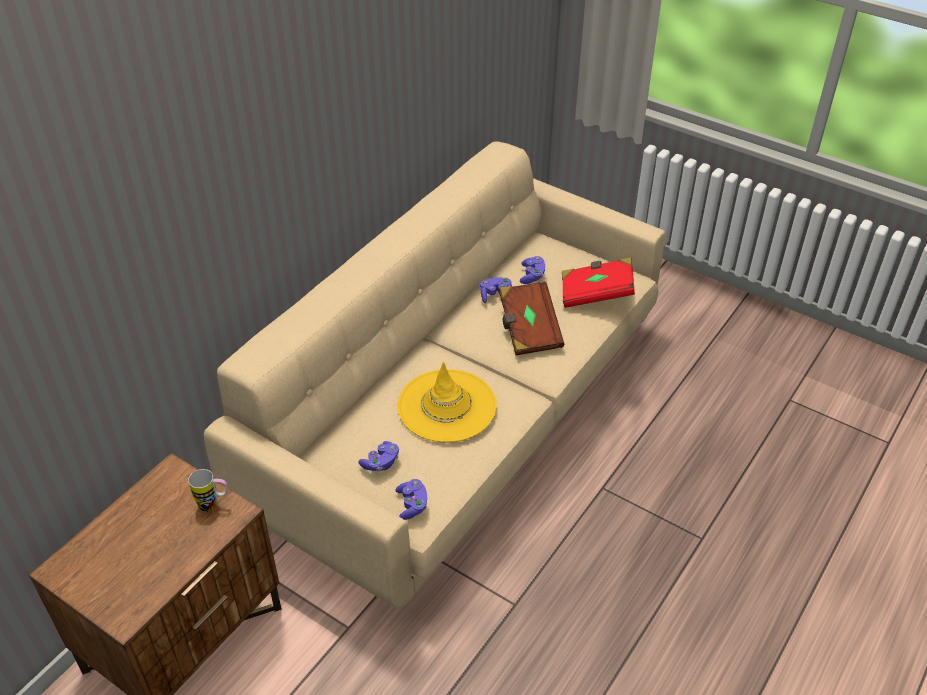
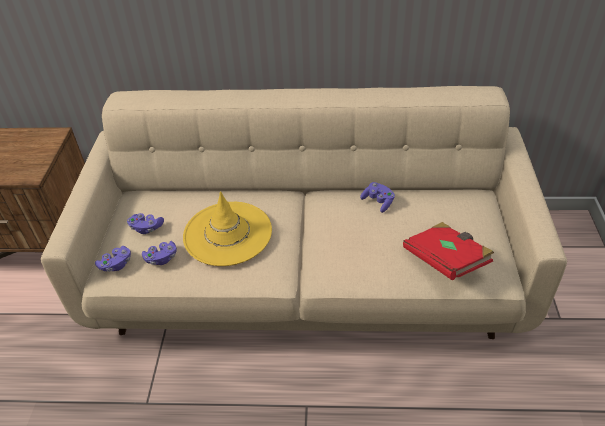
camera: 60 degrees right, 0 degrees up
mug [188,469,228,512] -> none
brown book [500,282,564,355] -> none
purple game controller [520,256,545,284] -> purple game controller moved to [142,241,177,265]

